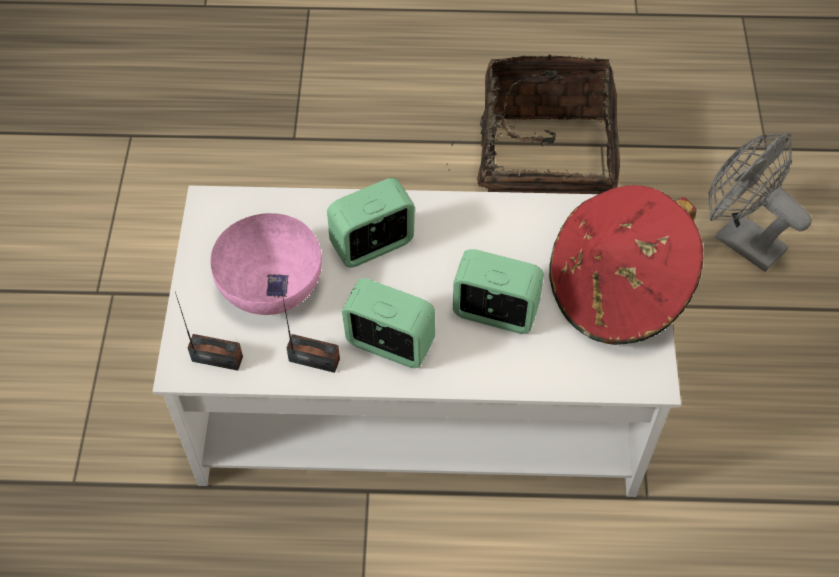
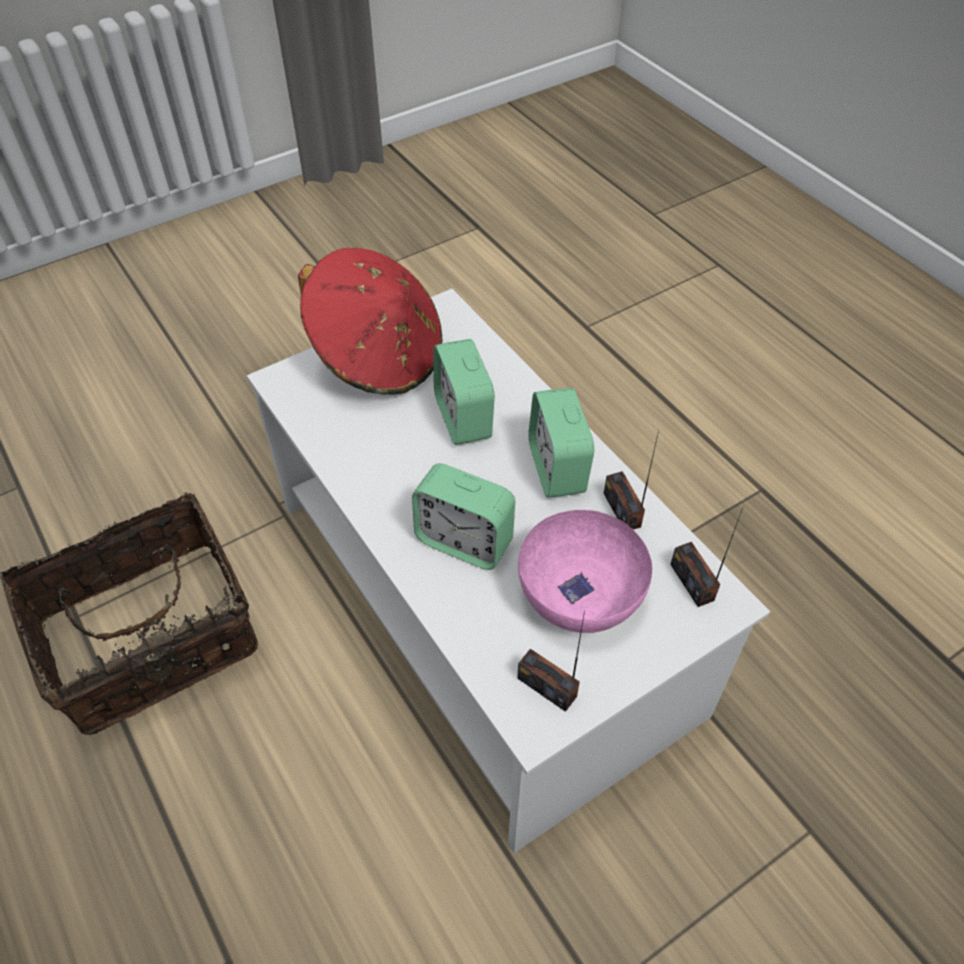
camera: 125 degrees left, 5 degrees down
grey fan [708,133,812,272] -> none
none -> radio [517,611,585,712]

